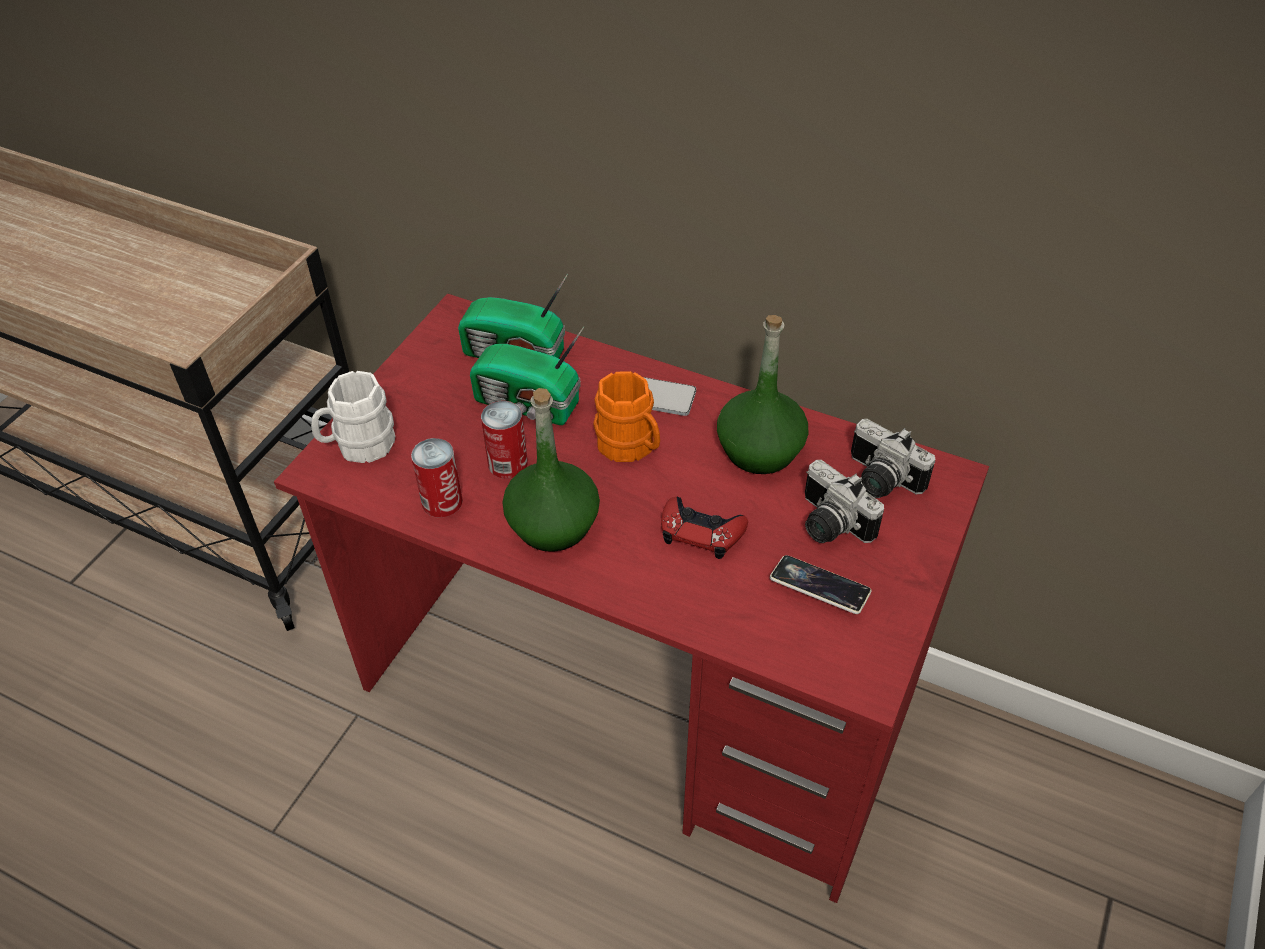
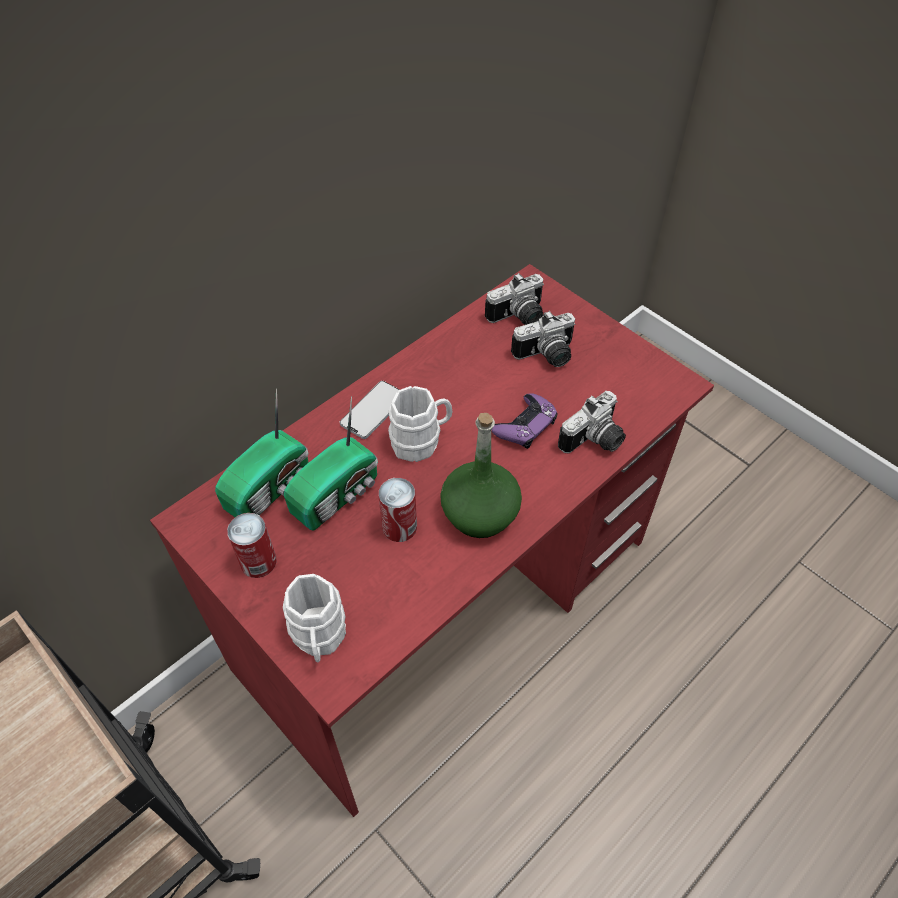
camera: 70 degrees left, 5 degrees up
can [411,438,463,518] -> can moved to [227,513,277,578]
orange mug [593,371,660,462] -> white mug [388,386,452,462]
red game controller [661,497,748,559] -> purple game controller [492,393,558,449]
green bottle [717,315,808,474] -> none
phone [770,555,871,614] -> none
none -> camera [558,391,626,454]

